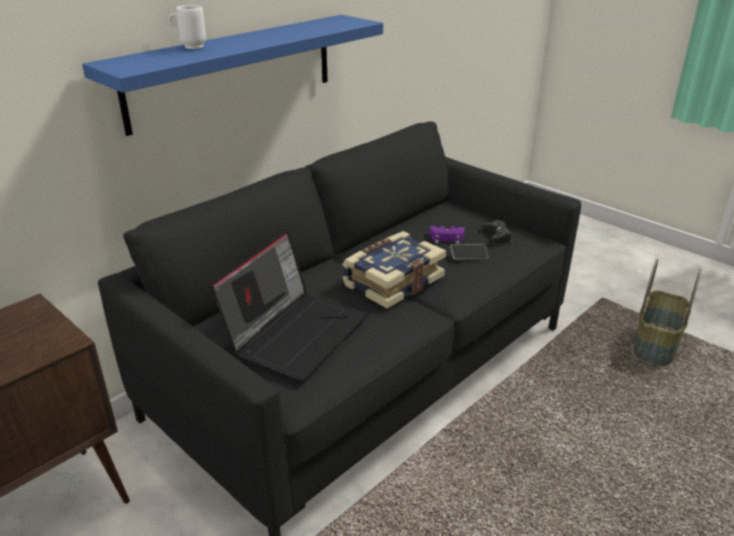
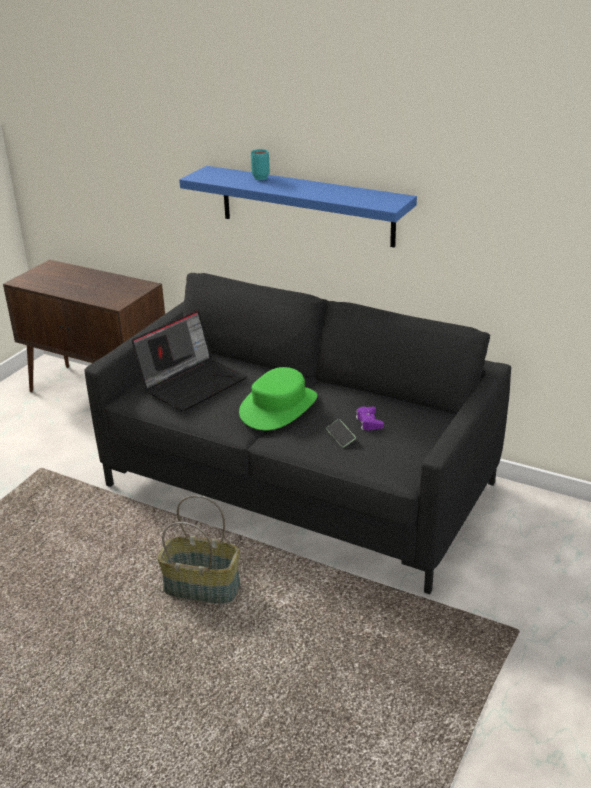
camera: 75 degrees right, 0 degrees up
white mug [169,5,206,49] -> turquoise mug [251,149,270,180]
laptop [210,230,367,381] -> laptop turned 60 degrees counterclockwise [132,310,247,411]
book [342,231,446,309] -> green hat [239,367,317,430]
black game controller [482,220,512,243] -> none
basket [633,258,702,365] -> basket moved to [157,495,241,604]

